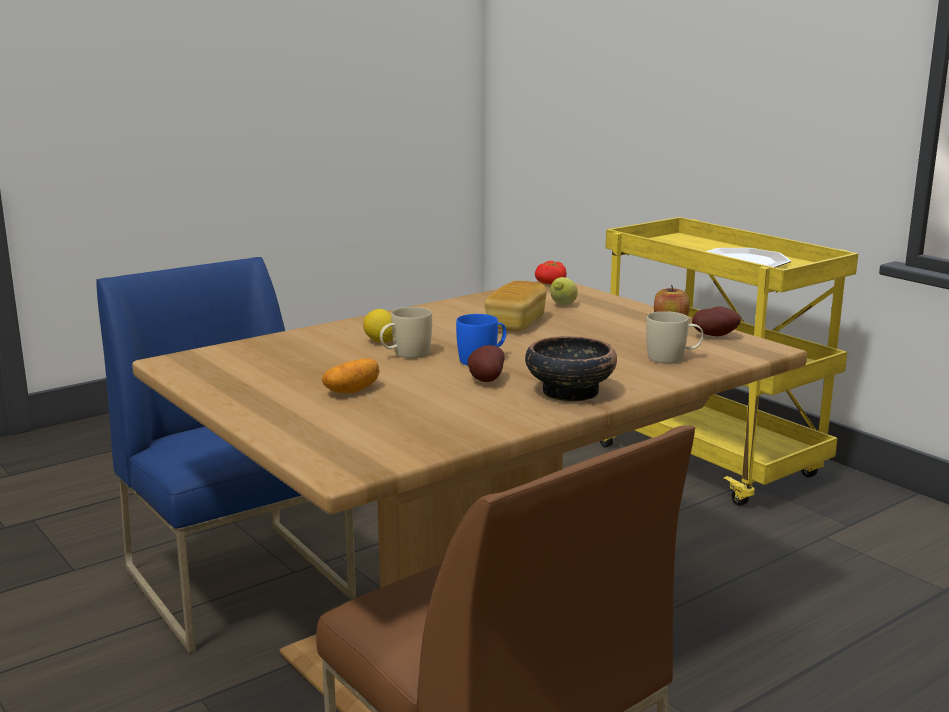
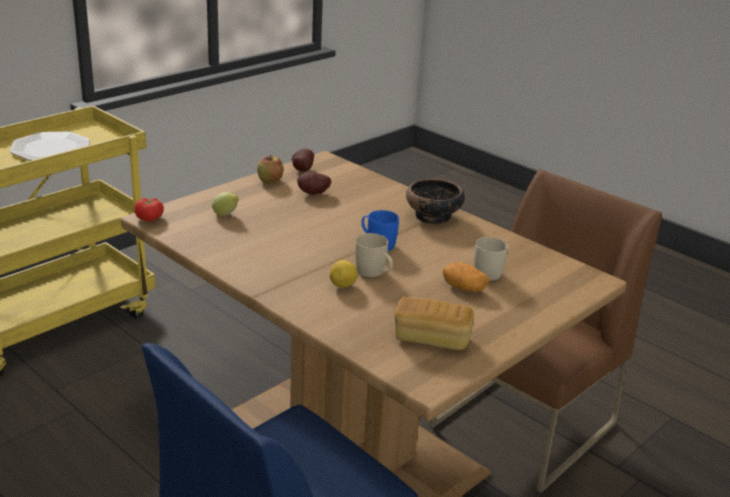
camera: 100 degrees left, 10 degrees up
potato [467,345,504,382] -> potato moved to [297,172,331,195]
bread [485,281,547,331] -> bread moved to [394,297,474,350]
beige mug [646,311,704,364] -> beige mug moved to [474,237,508,281]

